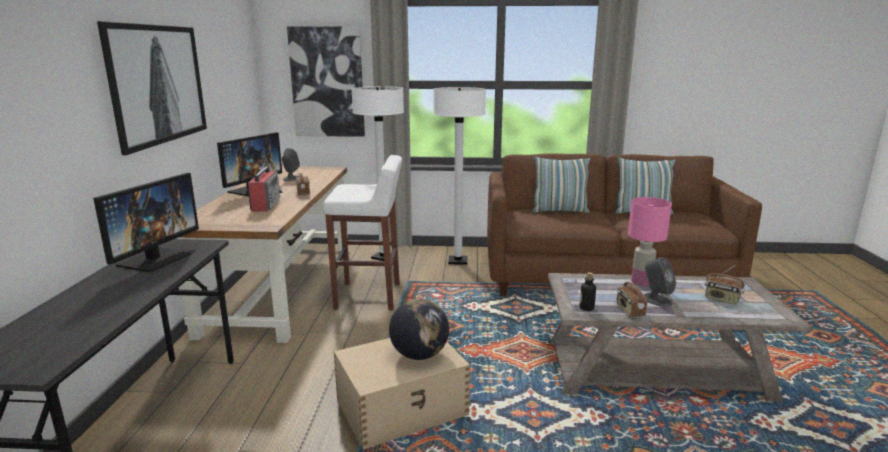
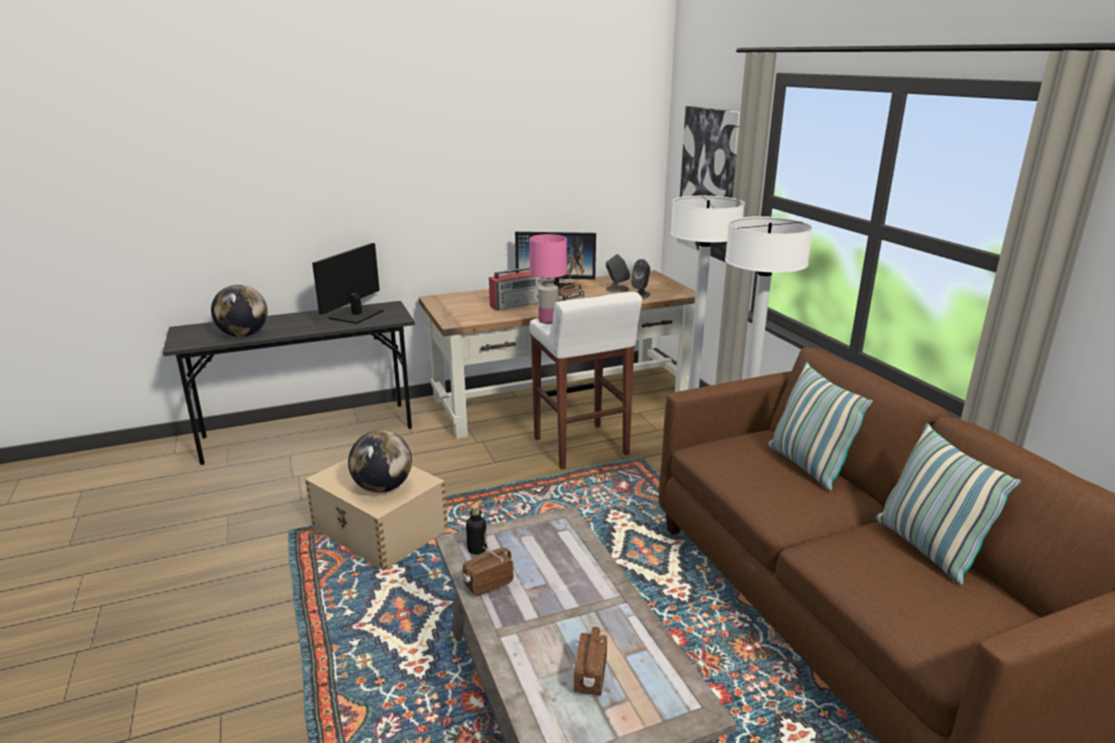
camera: 65 degrees right, 5 degrees up
monitor [93,173,199,272] -> monitor turned 120 degrees clockwise [312,243,384,324]
picture [97,21,207,155] -> none
pink table lamp [628,197,672,287] -> pink table lamp moved to [529,234,567,324]
grey speaker [644,257,676,307] -> grey speaker moved to [631,259,650,299]
none -> globe [211,285,268,337]

